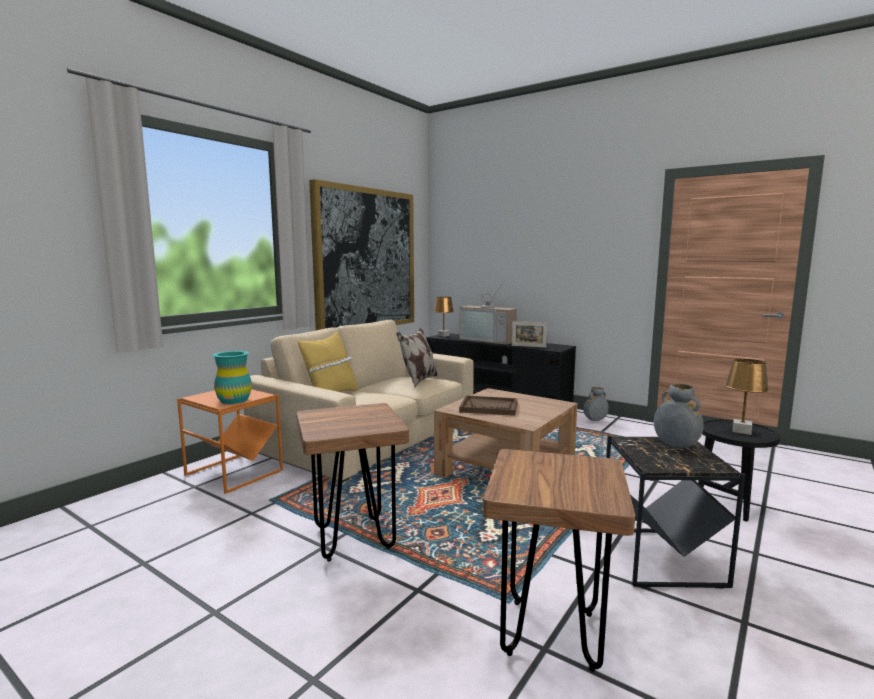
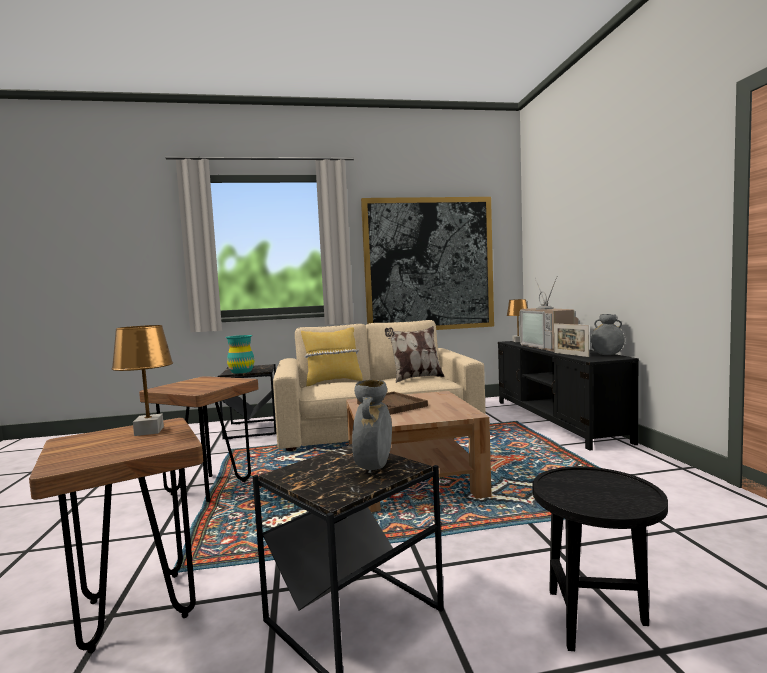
camera: 45 degrees right, 5 degrees down
orange side table [177,389,283,494] -> black side table [218,364,277,439]
grey vase [583,387,609,421] -> grey vase moved to [590,314,625,355]
brown table lamp [725,359,769,435] -> brown table lamp moved to [112,325,173,436]

